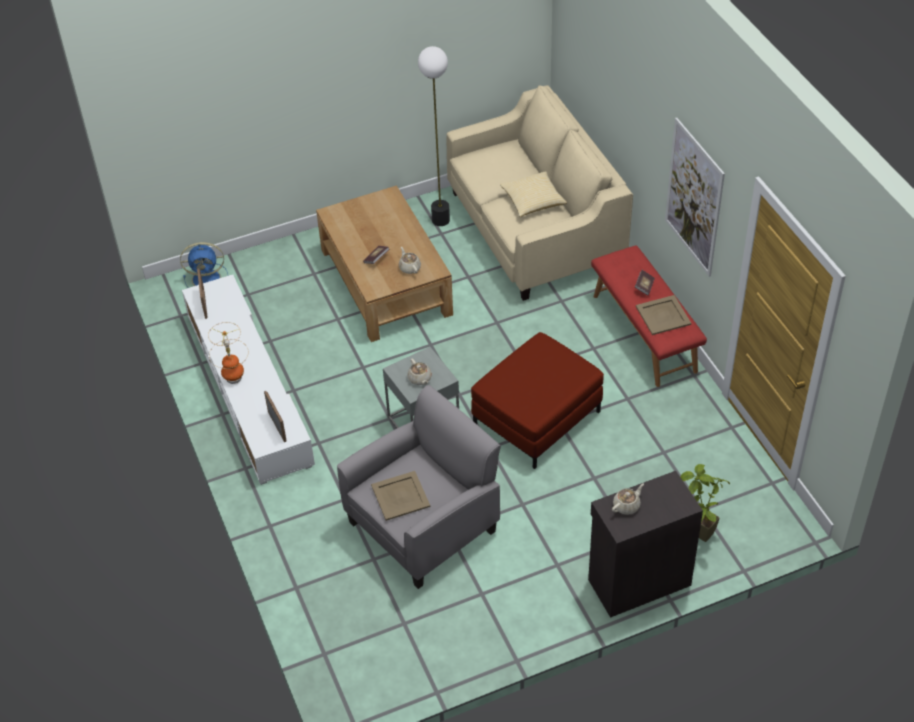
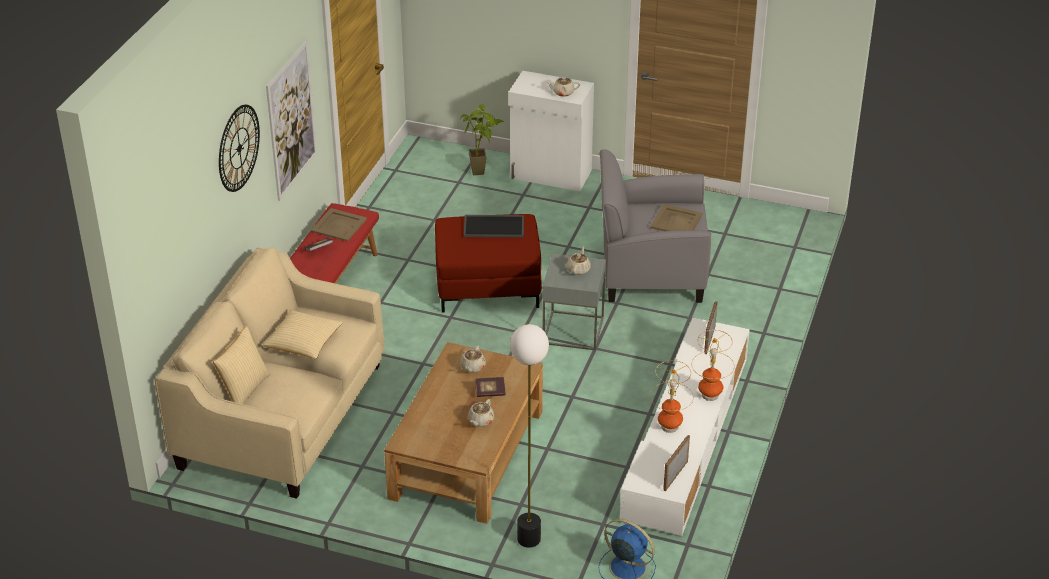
camera: 140 degrees left, 10 degrees down
floor lamp [418,46,450,226] -> floor lamp moved to [510,324,549,548]
black cabinet [588,471,703,618] -> white cabinet [508,71,594,191]
none -> pillow [213,325,270,404]
none -> wall clock [219,105,260,192]
none -> tray [464,215,524,237]
none -> beige teapot [468,399,494,427]
none -> table lamp [650,360,694,433]

